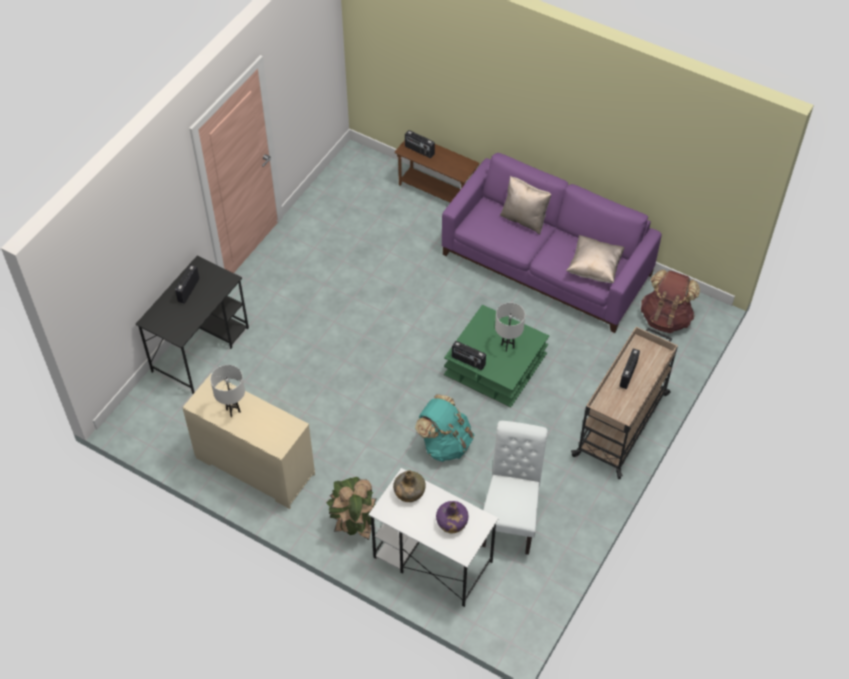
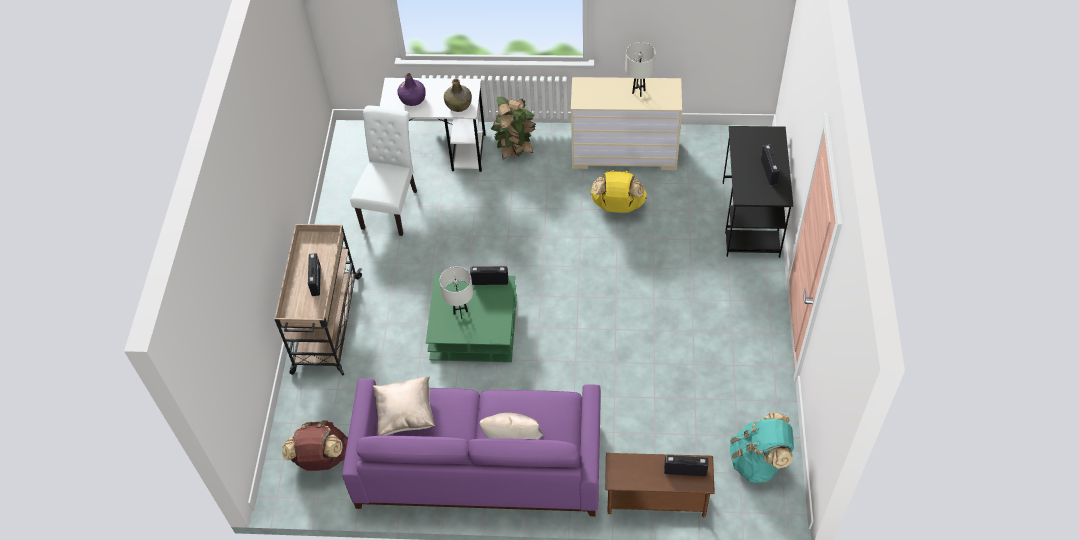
camera: 155 degrees right, 0 degrees up
turquoise backpack [415,394,474,462] -> turquoise backpack moved to [730,413,794,483]
white chair [482,421,548,555] -> white chair turned 150 degrees counterclockwise [350,106,417,236]
none -> yellow backpack [591,170,647,213]

